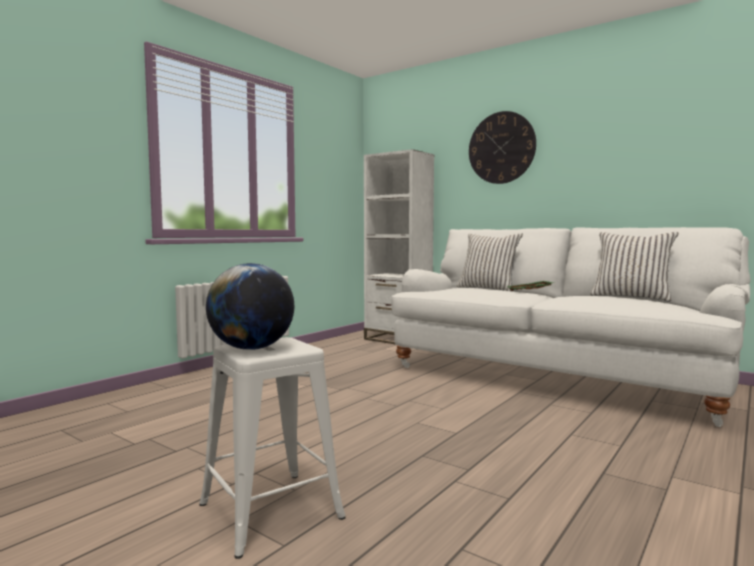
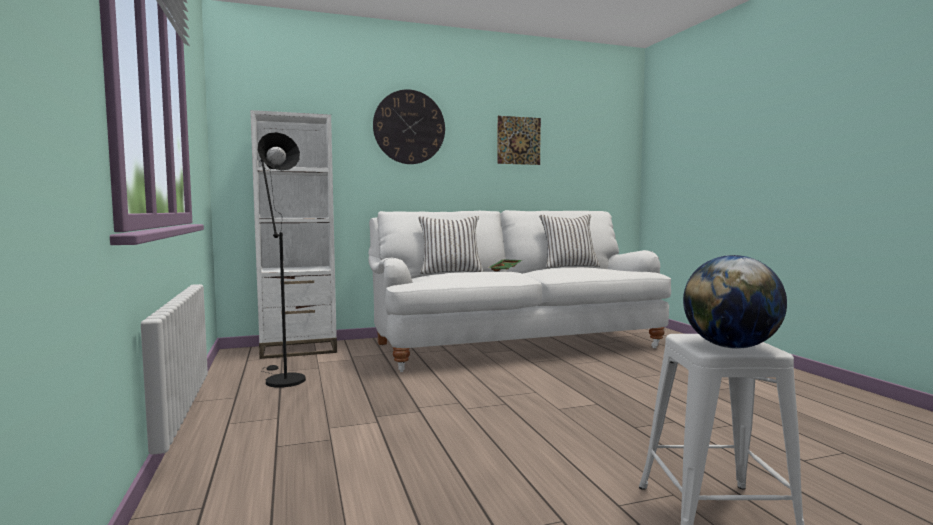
camera: 55 degrees left, 0 degrees up
none -> black floor lamp [258,132,306,388]
none -> picture [497,116,541,165]

